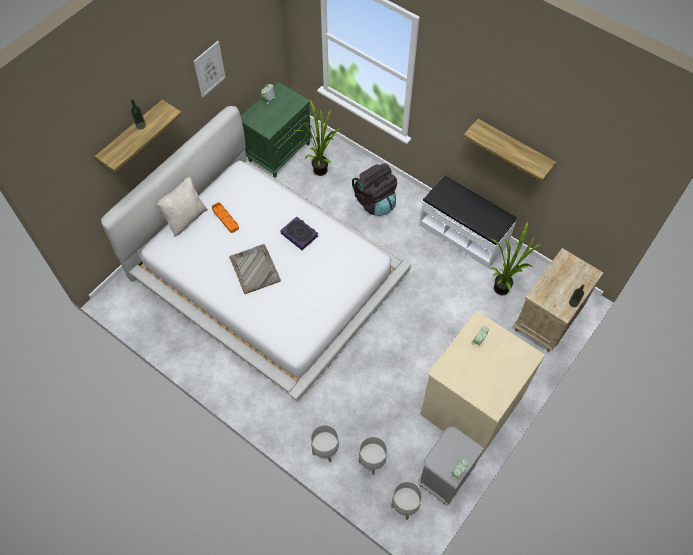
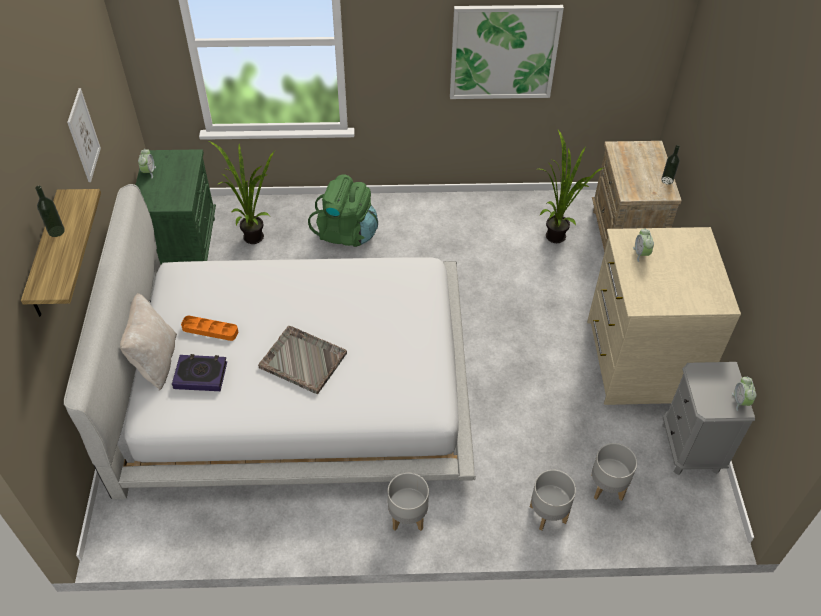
camera: 40 degrees left, 10 degrees down
book [280,217,318,250] -> book moved to [172,354,227,391]
black backpack [352,164,397,216] -> green backpack [308,175,378,247]
grey planter [391,481,422,520] -> grey planter moved to [388,473,429,531]
white bench [419,175,517,269] -> none
shelf [463,119,556,181] -> picture [450,5,564,99]

